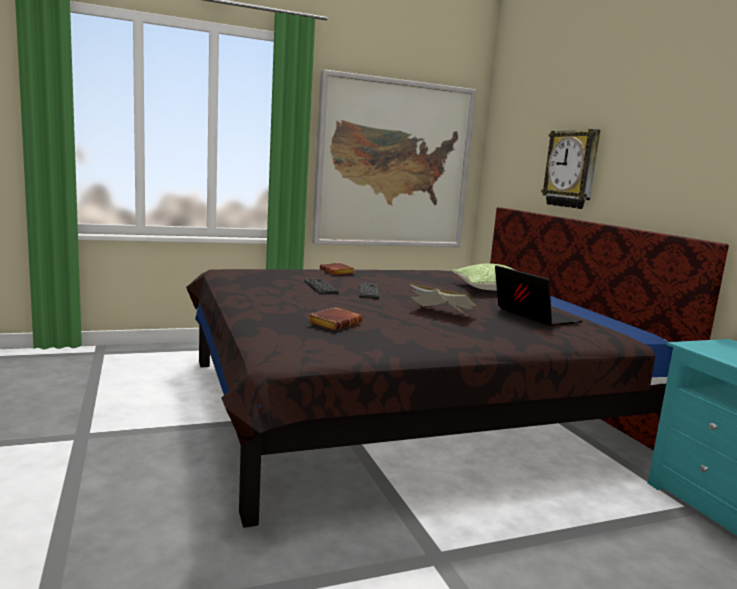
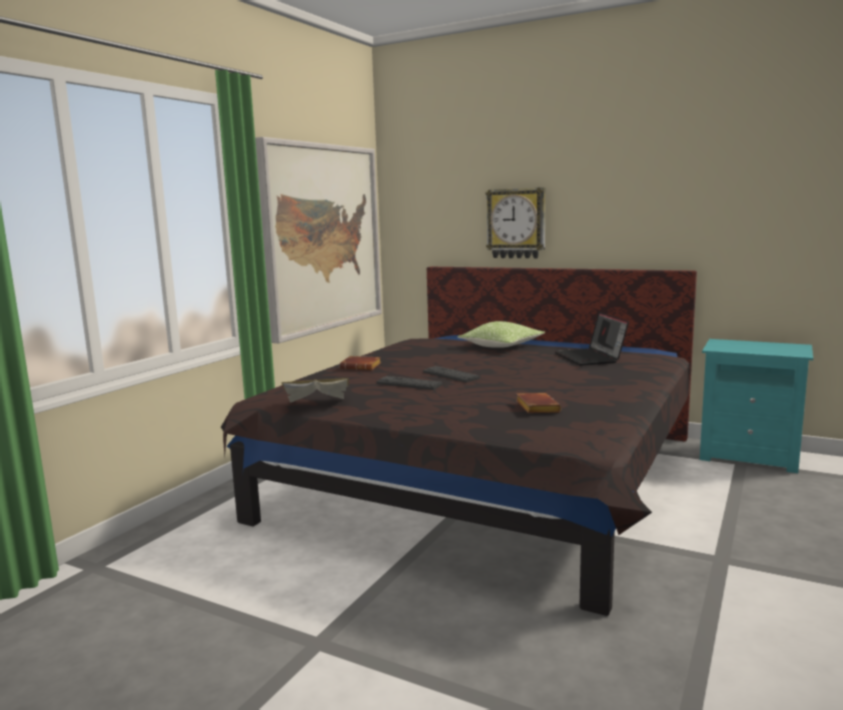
camera: 40 degrees left, 0 degrees up
book [410,284,477,315] -> book moved to [281,378,349,403]
laptop [495,265,583,326] -> laptop turned 120 degrees counterclockwise [554,312,629,366]

